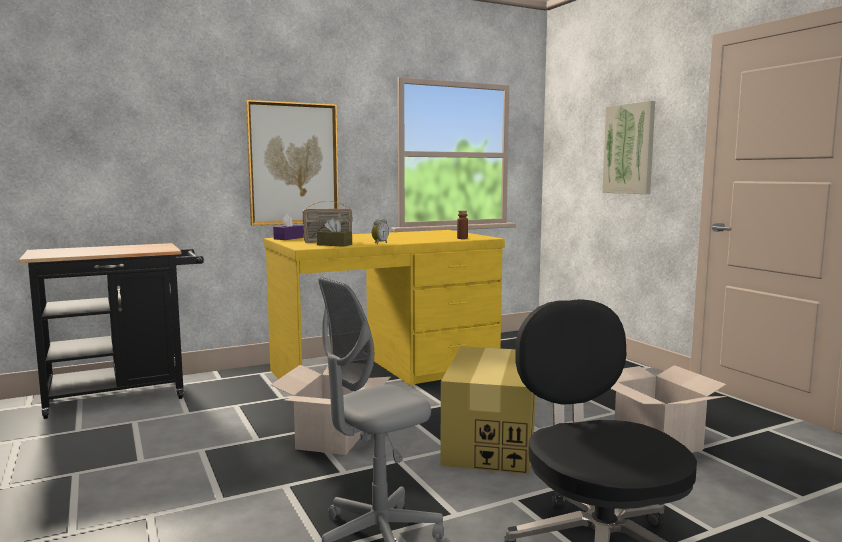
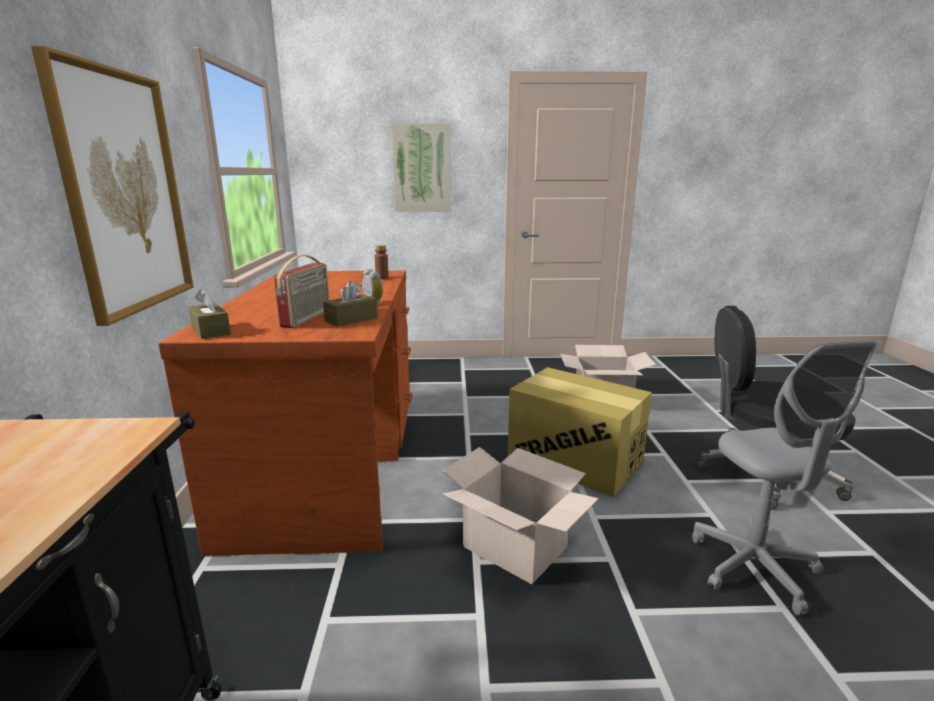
camera: 65 degrees left, 10 degrees up
yellow desk [264,230,505,386] -> brown desk [158,271,413,556]
purple tissue box [273,214,304,240] -> brown tissue box [188,289,231,339]

